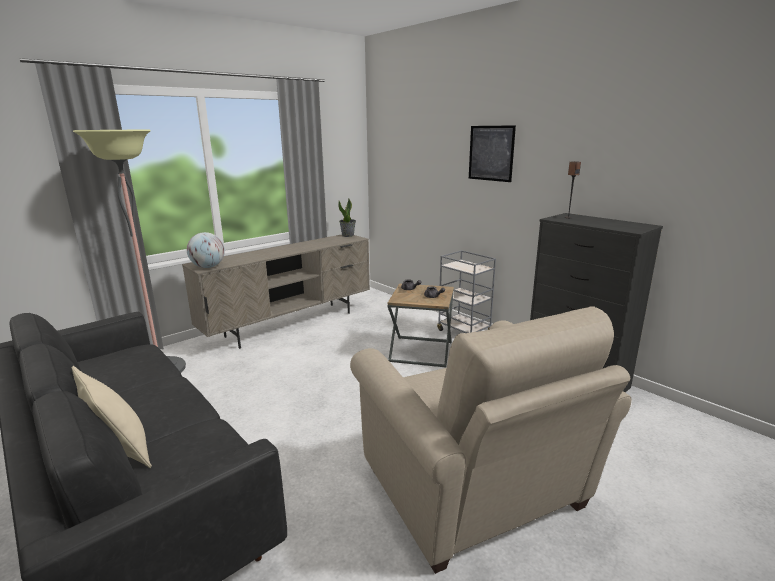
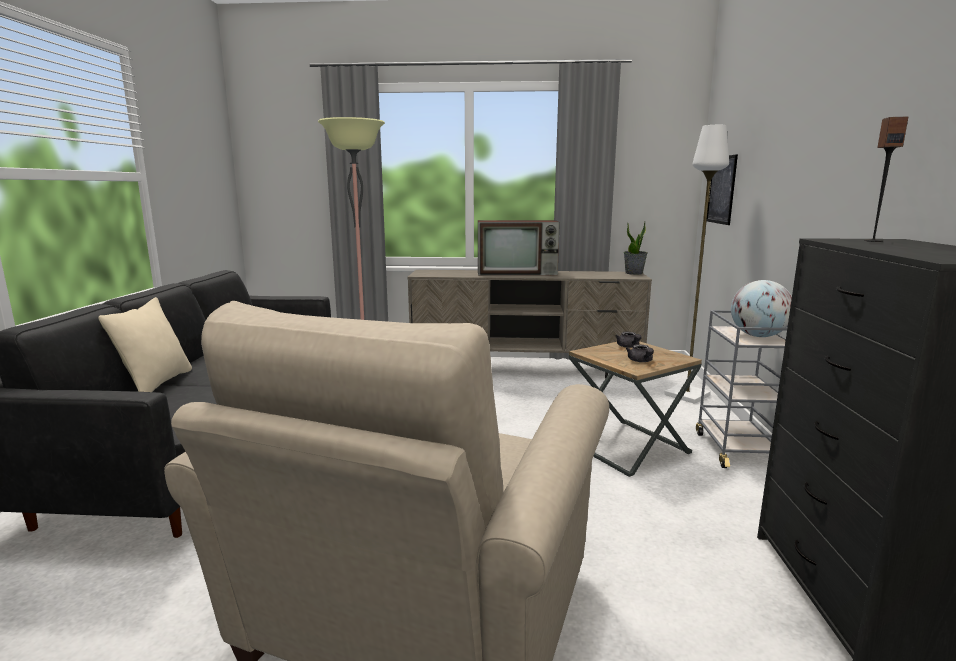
camera: 45 degrees right, 5 degrees down
globe [187,232,225,268] -> globe moved to [731,280,792,337]
picture [469,125,516,182] -> picture moved to [707,154,738,225]
none -> television [478,220,560,276]
none -> white floor lamp [664,125,729,404]

